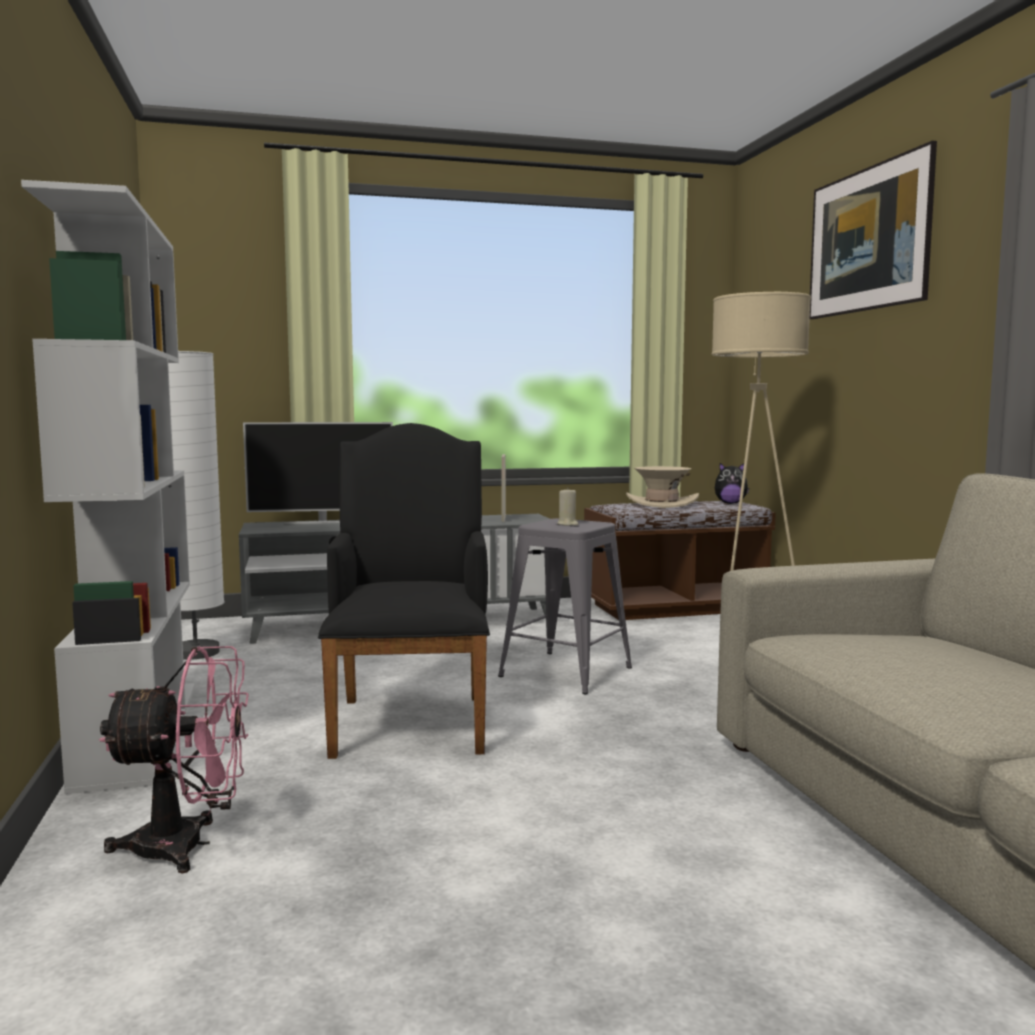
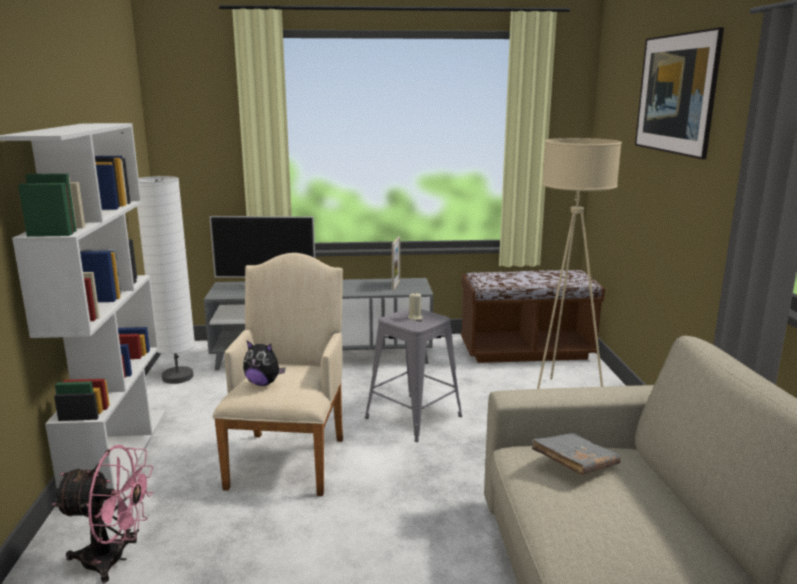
camera: 10 degrees right, 10 degrees up
black armchair [318,423,490,759] -> beige armchair [212,253,343,496]
beige hat [626,466,699,508] -> none
plush toy [715,463,750,504] -> plush toy moved to [243,341,285,386]
none -> grey book [531,433,620,475]

